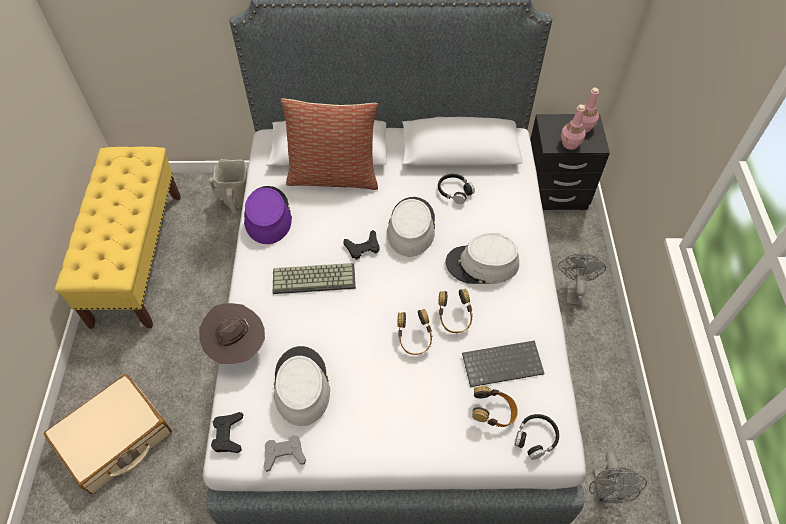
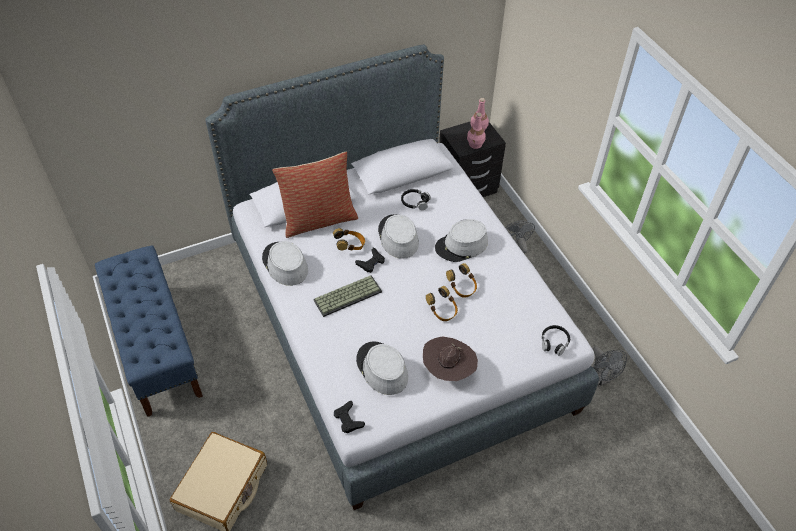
camera: 25 degrees left, 5 degrees down
yellow bench [55,147,181,329] -> blue bench [95,245,203,417]
brown hat [199,303,265,364] -> brown hat moved to [423,336,478,381]
beige vase [209,159,247,214] -> none
purple hat [244,186,292,244] -> grey hat [262,241,308,286]
grey game controller [263,435,306,472] -> none
keyboard [462,340,545,387] -> none
headphones [472,386,518,427] -> headphones moved to [333,228,365,250]

